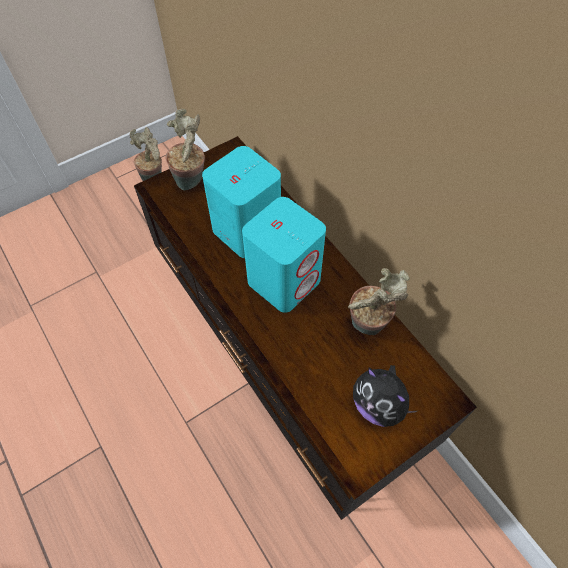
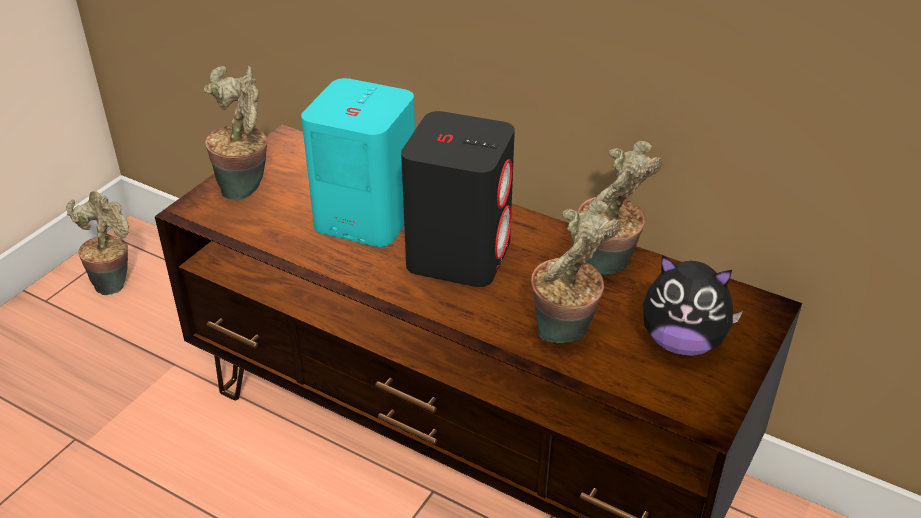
camera: 25 degrees left, 20 degrees down
turquoise speaker [242,197,326,313] -> black speaker [401,111,515,287]
none -> potted plant [531,200,620,343]

